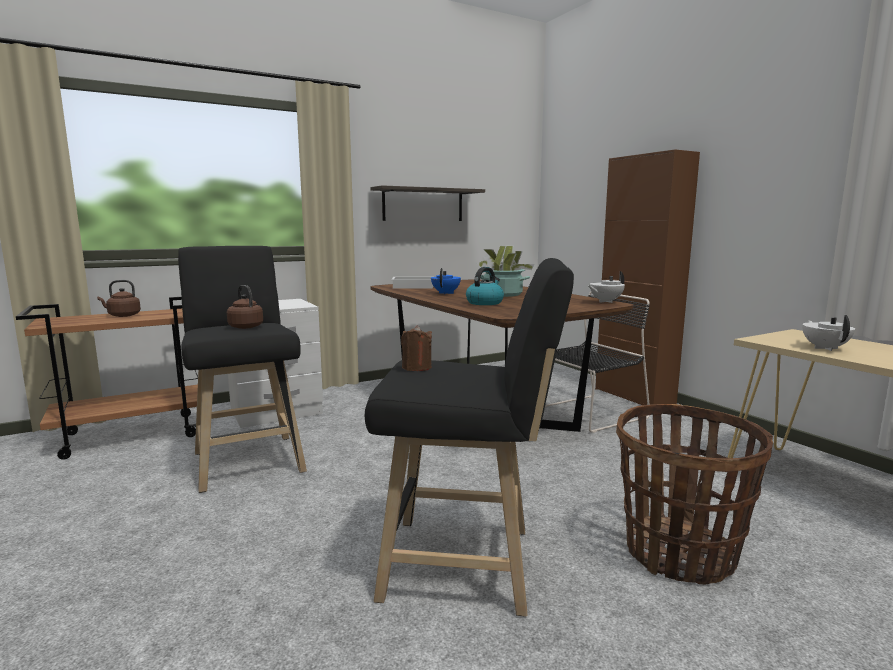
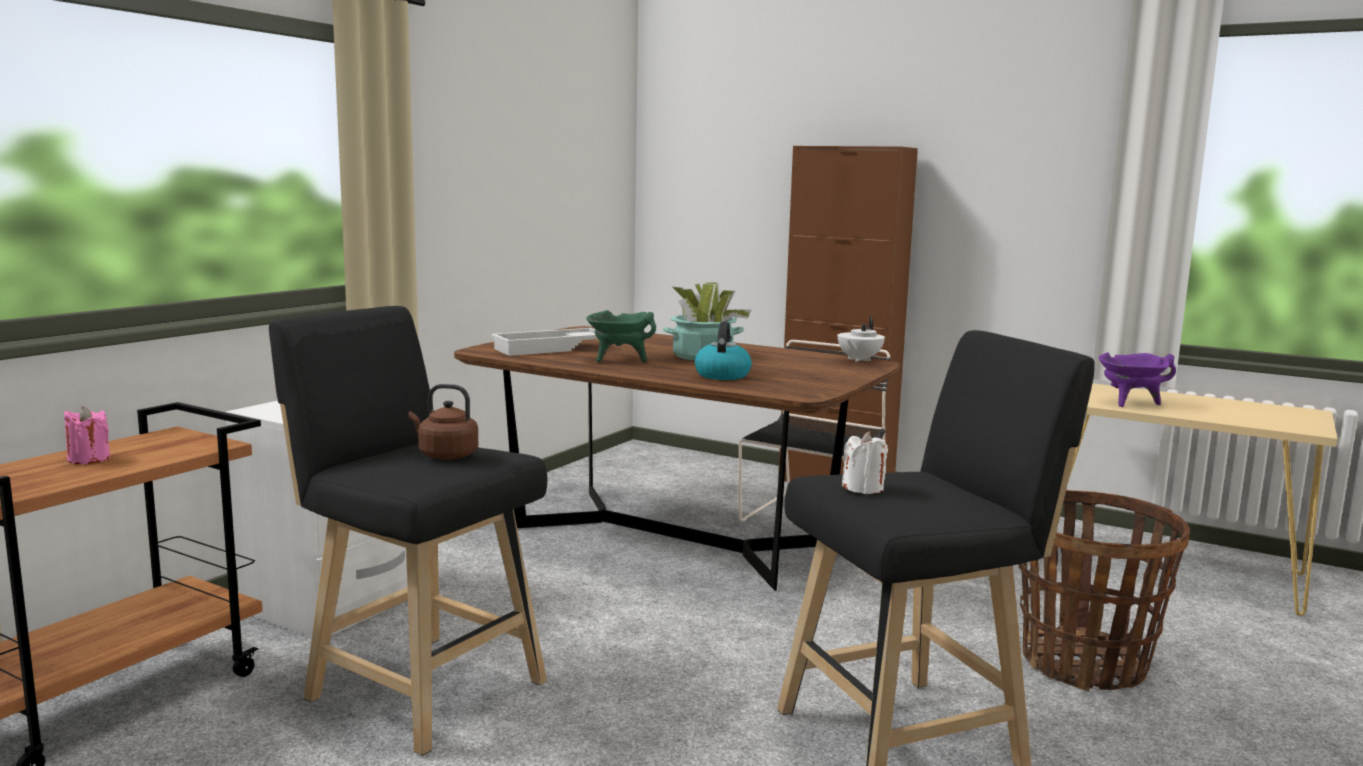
camera: 30 degrees left, 0 degrees up
brown kettle [97,280,141,317] -> pink candle [64,406,110,464]
shelf [370,185,485,221] -> none
brown candle [401,325,432,371] -> white candle [842,431,888,494]
blue teapot [431,268,461,294] -> green cooking pot [586,310,656,362]
white teapot [802,315,855,351] -> purple cooking pot [1098,352,1176,407]

